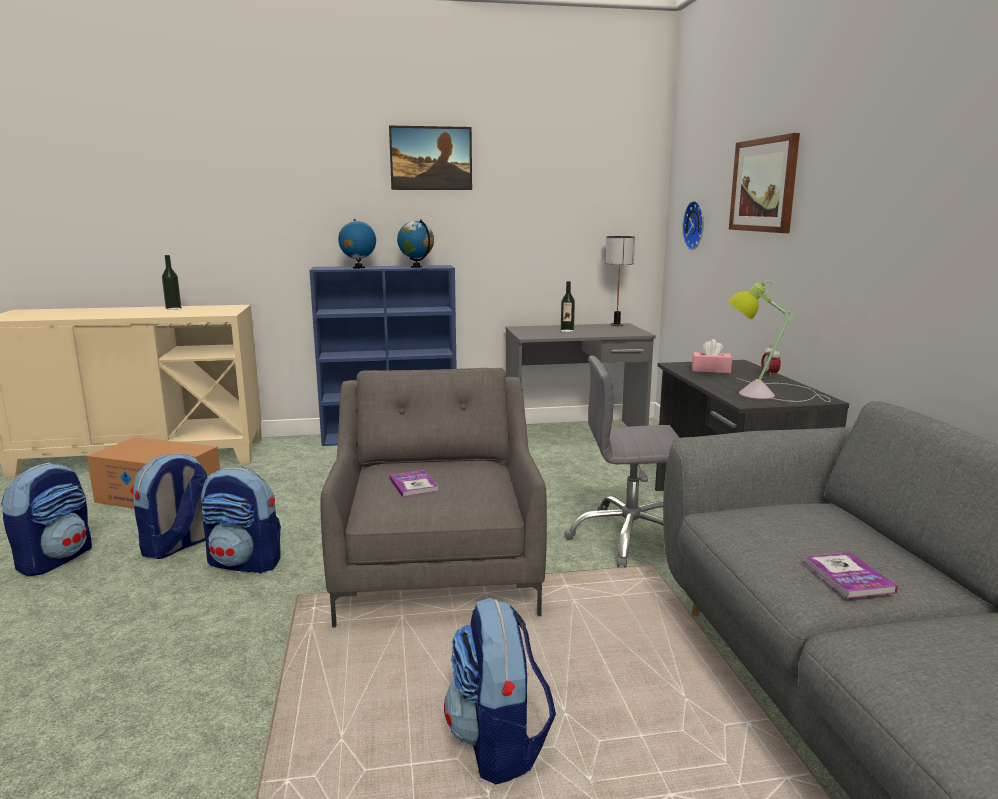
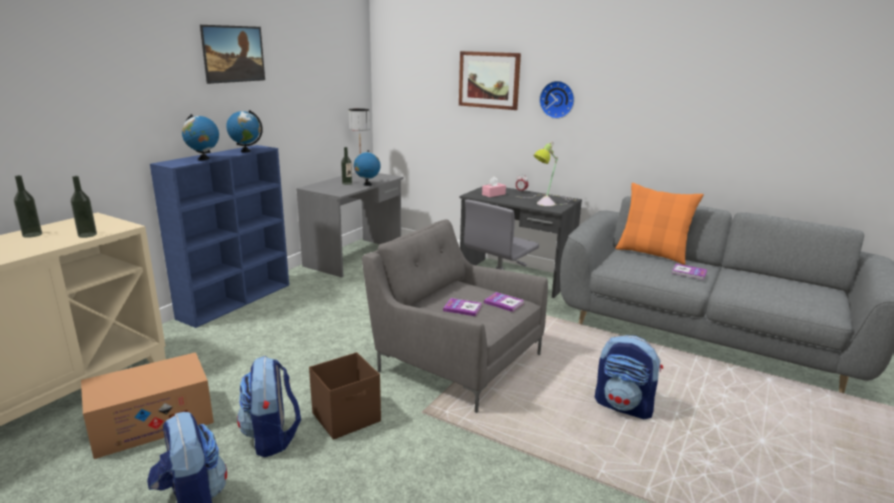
camera: 50 degrees left, 5 degrees up
backpack [201,467,281,574] -> brown storage box [309,352,381,440]
wall clock [682,201,704,250] -> wall clock moved to [539,81,575,119]
none -> bottle [71,176,97,238]
none -> globe [354,150,381,186]
none -> book [484,292,524,312]
none -> orange pillow [615,183,704,265]

